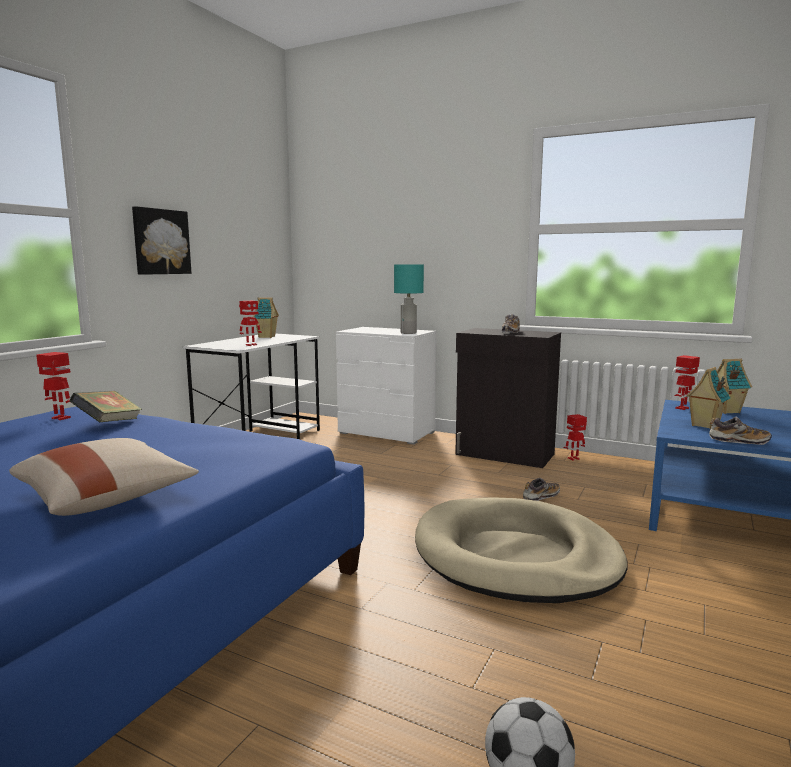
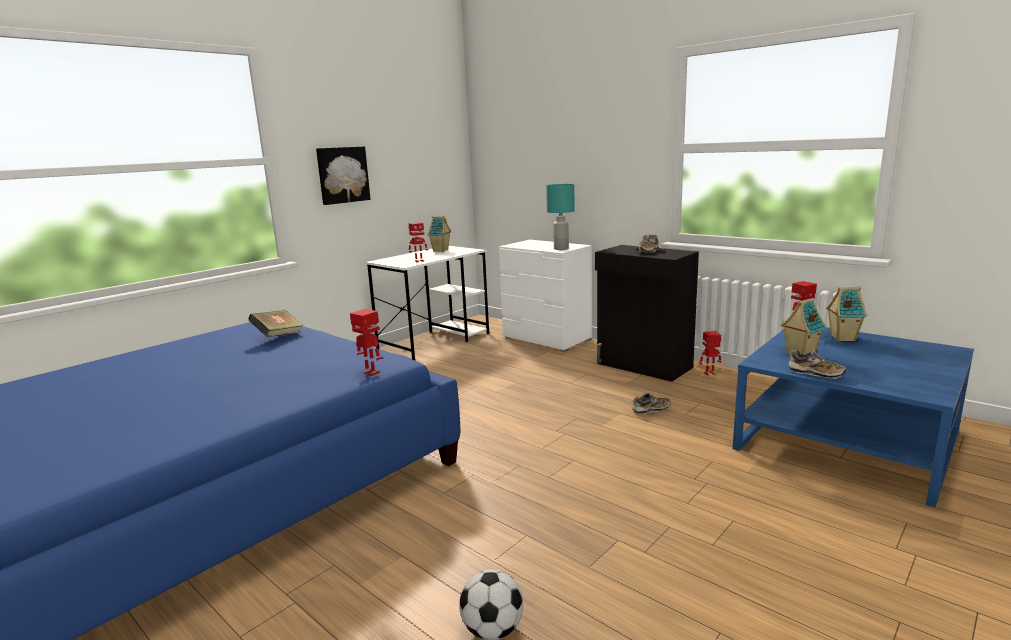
camera: 15 degrees right, 5 degrees up
beige pillow [9,438,199,516] -> none
toy robot [36,352,71,420] -> toy robot moved to [350,309,384,376]
beige dog bed [415,497,627,603] -> none

